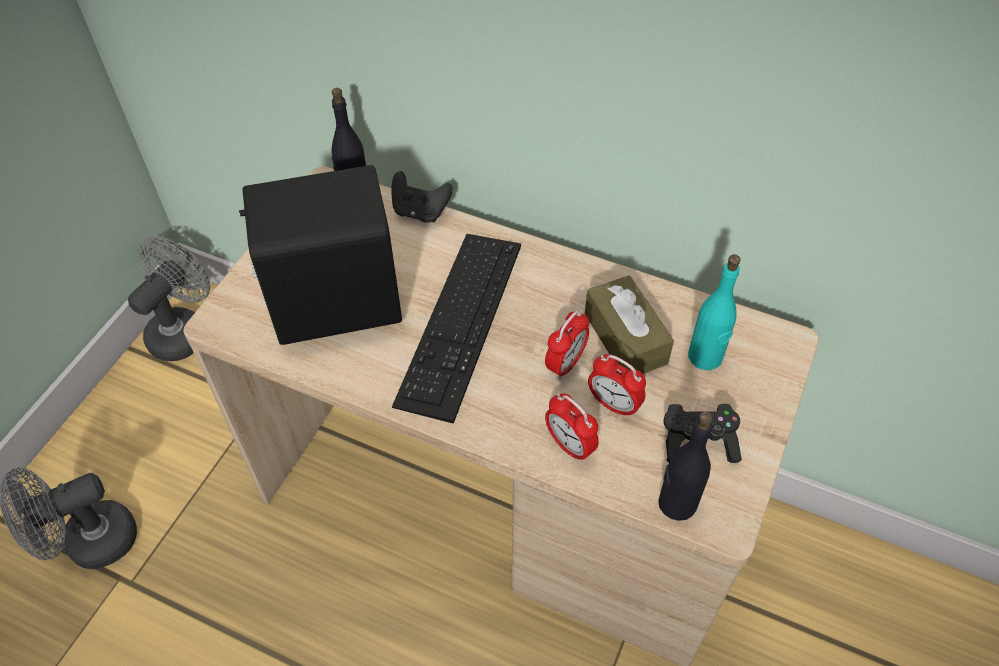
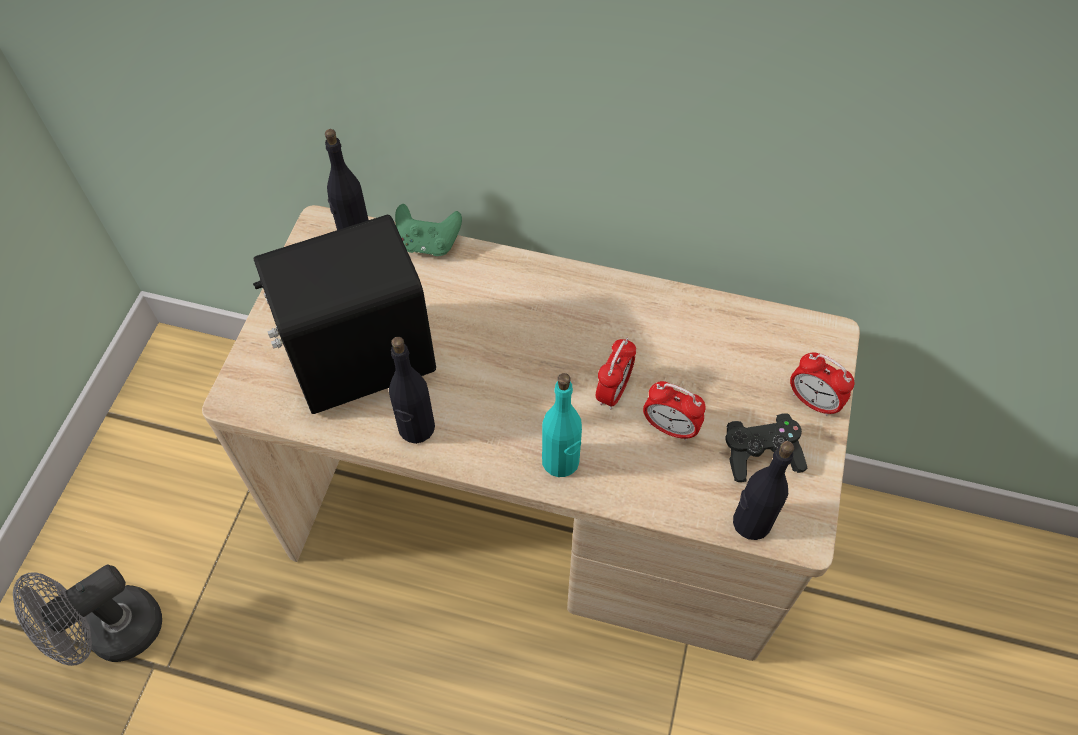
camera: 10 degrees left, 5 degrees up
grey fan [128,236,210,361] -> none
black game controller [391,171,453,222] -> green game controller [395,204,462,256]
keyboard [392,234,521,424] -> none
alarm clock [545,394,599,462] -> alarm clock moved to [790,352,854,416]
brown tissue box [585,275,674,374] -> none
turquoise bottle [688,254,741,370] -> turquoise bottle moved to [542,373,582,477]
none -> black bottle [389,337,435,444]

